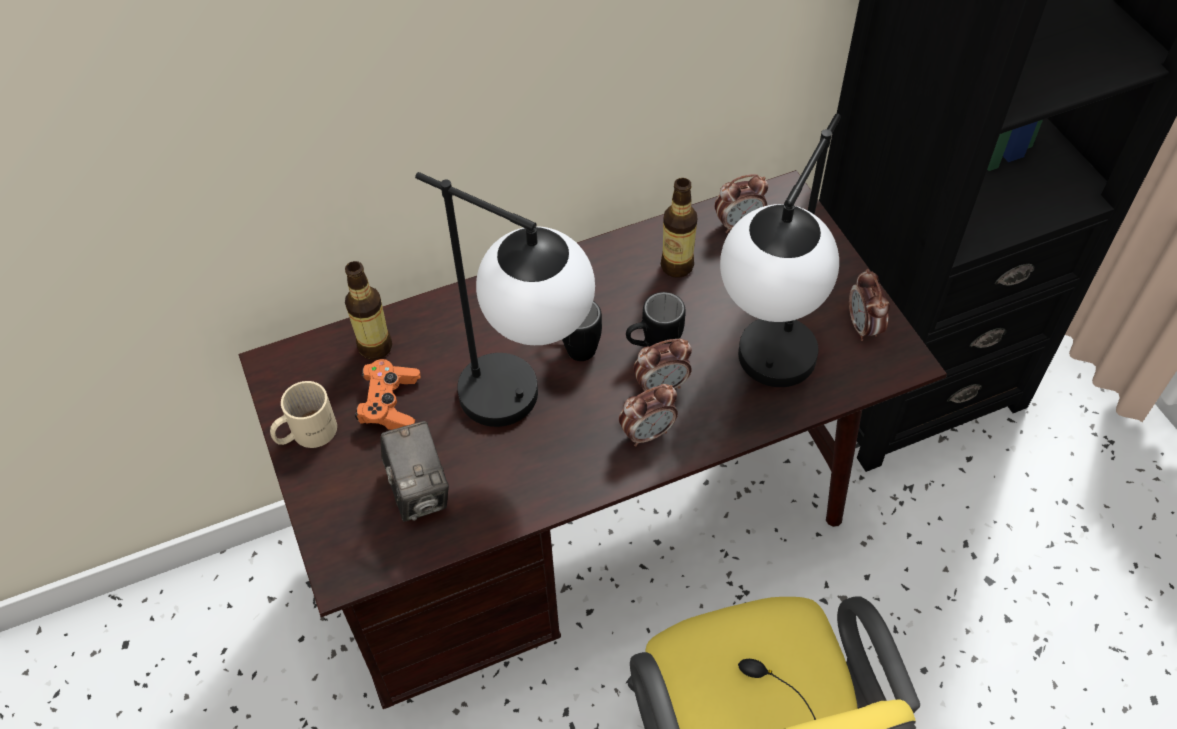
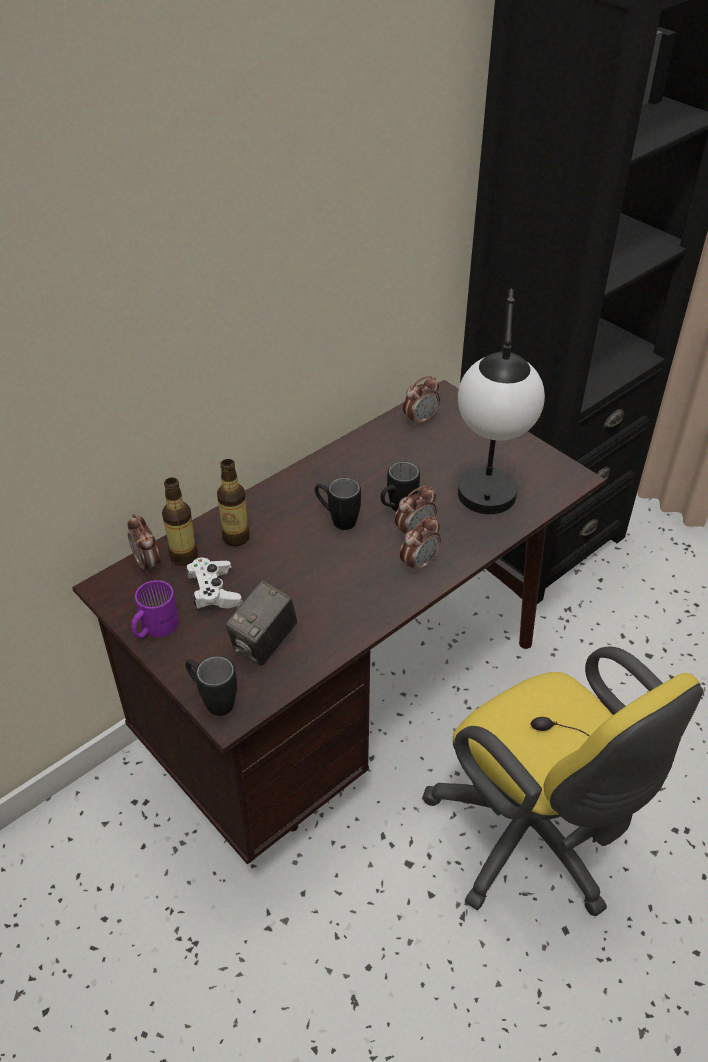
camera: 20 degrees left, 10 degrees down
beige mug [270,381,337,448] -> purple mug [131,580,179,638]
orange game controller [355,359,421,430] -> white game controller [185,557,241,609]
camera [380,421,449,522] -> camera turned 75 degrees clockwise [226,581,297,666]
table lamp [415,172,595,427] -> none
bottle [661,178,697,277] -> bottle moved to [217,459,250,546]
alarm clock [849,269,890,341] -> alarm clock moved to [127,514,161,574]
none -> black mug [185,656,237,716]

